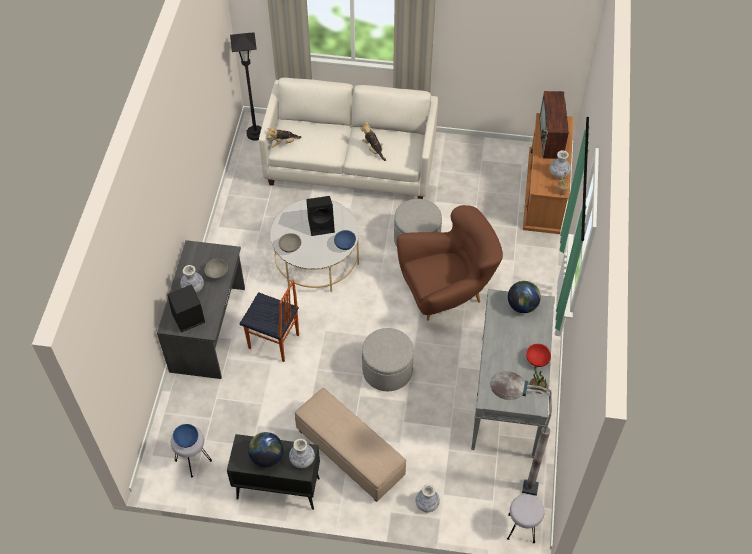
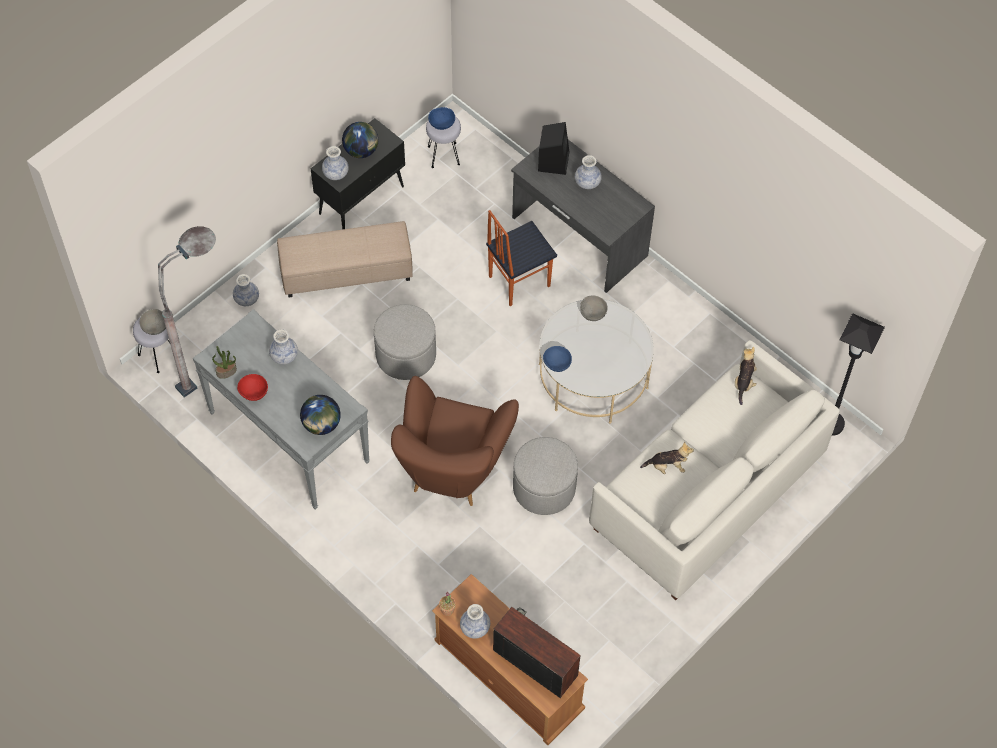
camera: 125 degrees right, 5 degrees up
grey bowl [204,259,228,280] -> grey bowl moved to [139,309,166,335]
black speaker [307,196,335,236] -> none
none -> vase [269,329,298,365]

